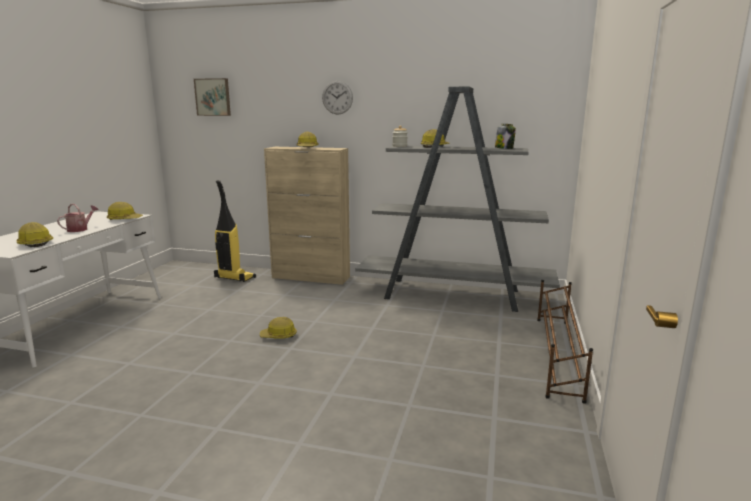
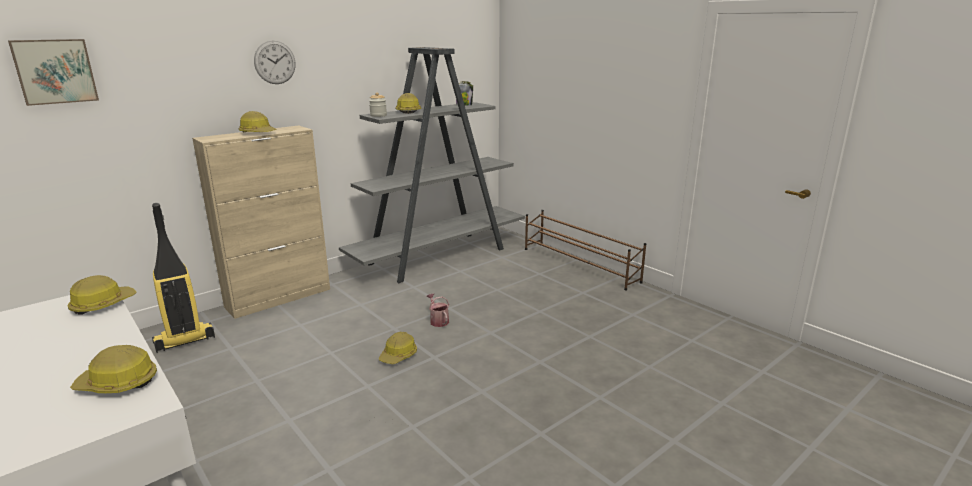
camera: 55 degrees left, 5 degrees up
watering can [57,204,99,232] -> watering can moved to [427,293,449,327]

